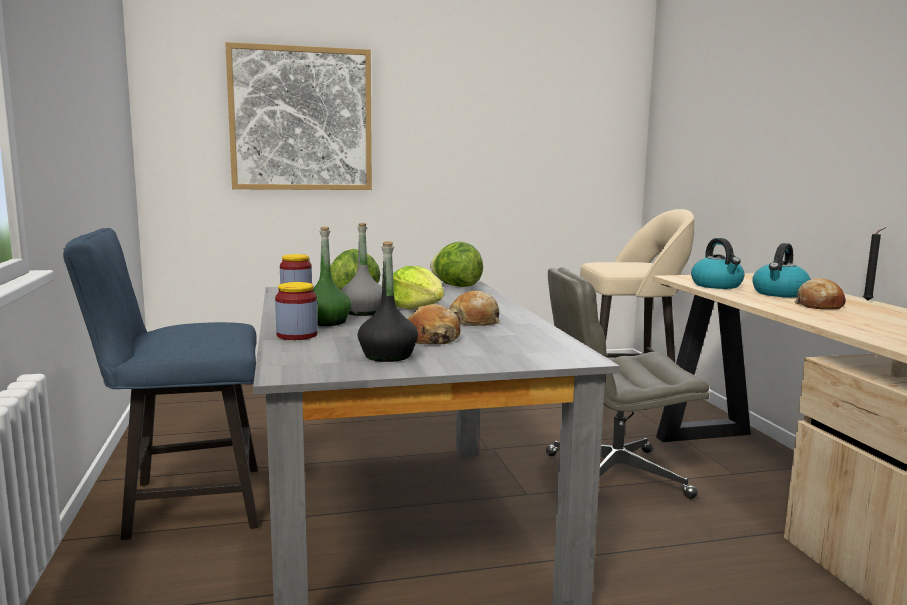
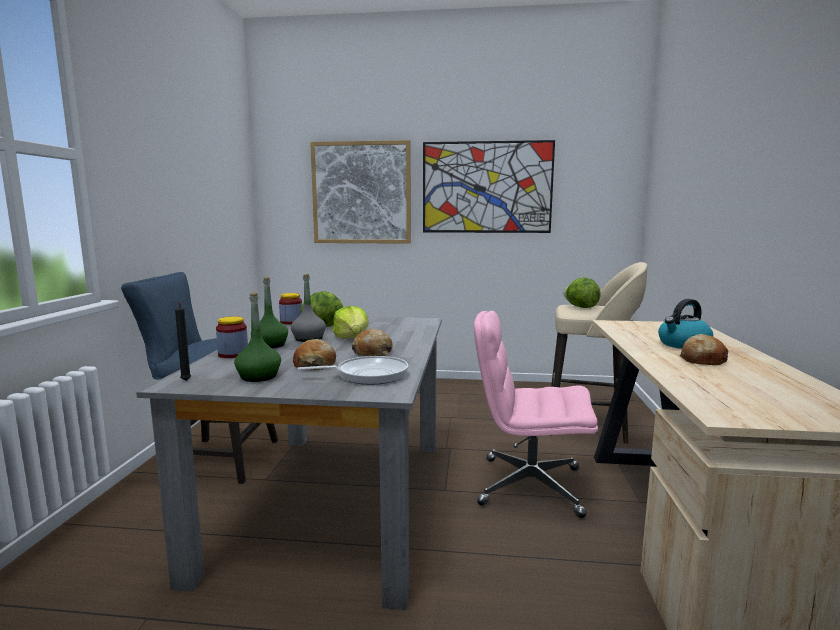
camera: 20 degrees right, 0 degrees up
black bottle [358,241,418,362] -> green bottle [234,292,281,382]
lettuce [430,242,483,287] -> lettuce moved to [564,277,601,308]
grey office chair [546,267,710,499] -> pink office chair [474,311,598,518]
kettle [691,238,745,289] -> none
black candle [863,227,886,301] -> black candle moved to [175,302,191,381]
none -> frying pan [297,356,409,385]
none -> picture [423,140,555,233]

